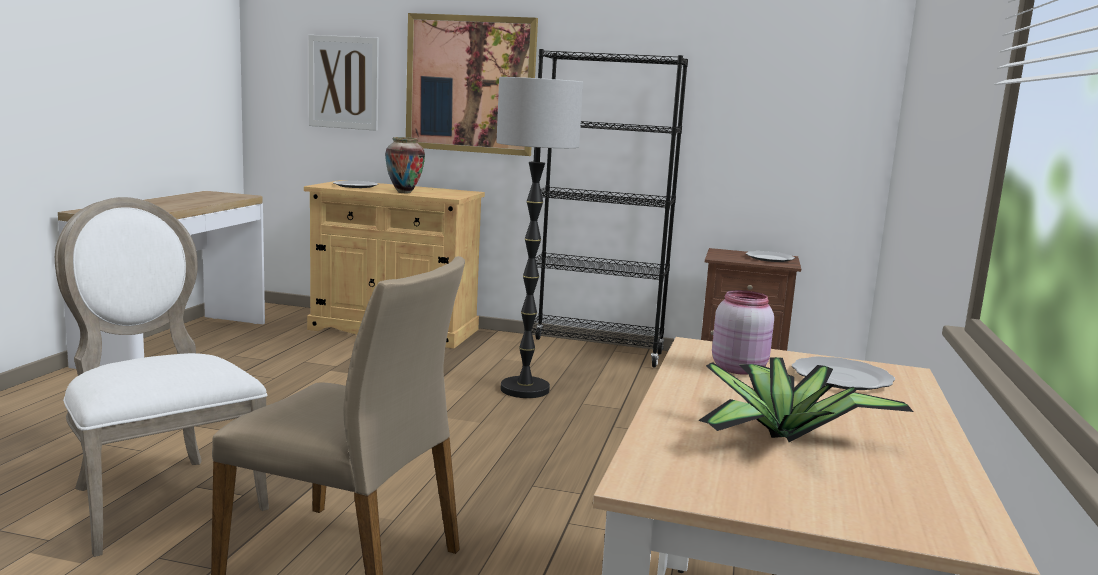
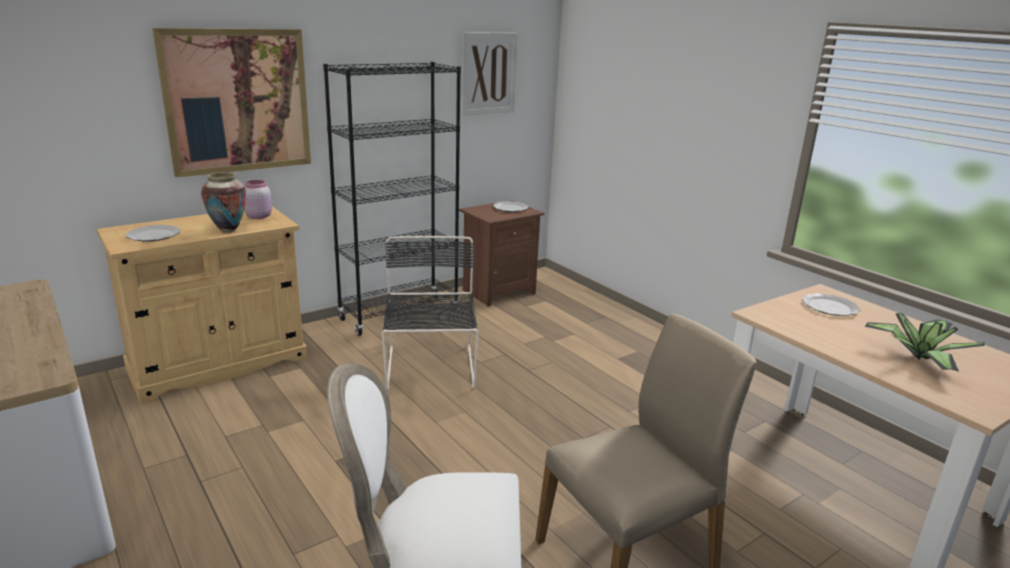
camera: 50 degrees left, 10 degrees up
picture [309,35,379,131] -> picture moved to [461,32,518,116]
floor lamp [496,77,583,398] -> black chair [382,236,479,390]
pink jar [712,290,774,375] -> pink jar moved to [244,180,272,219]

